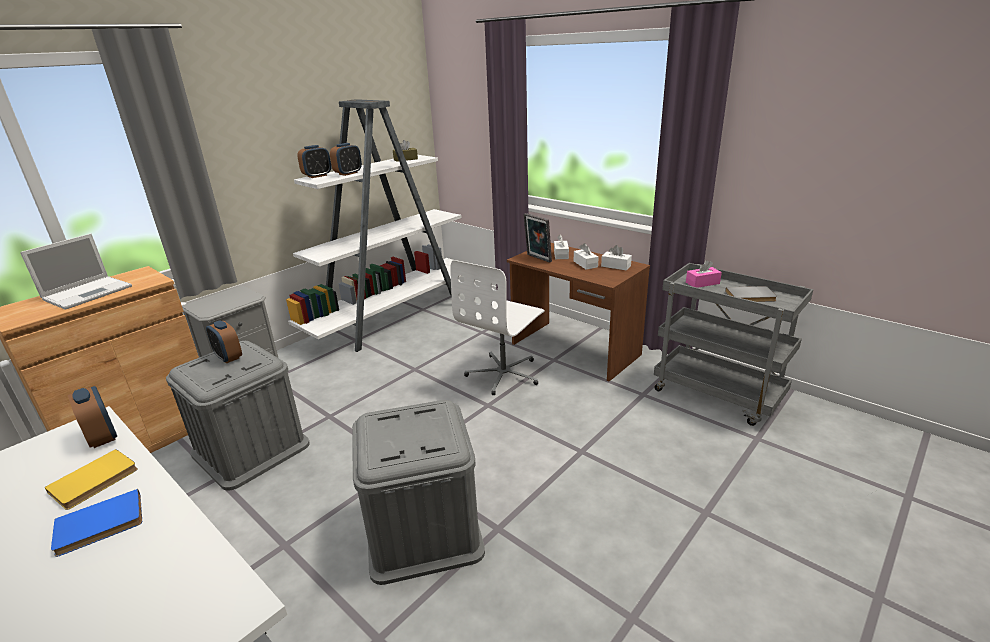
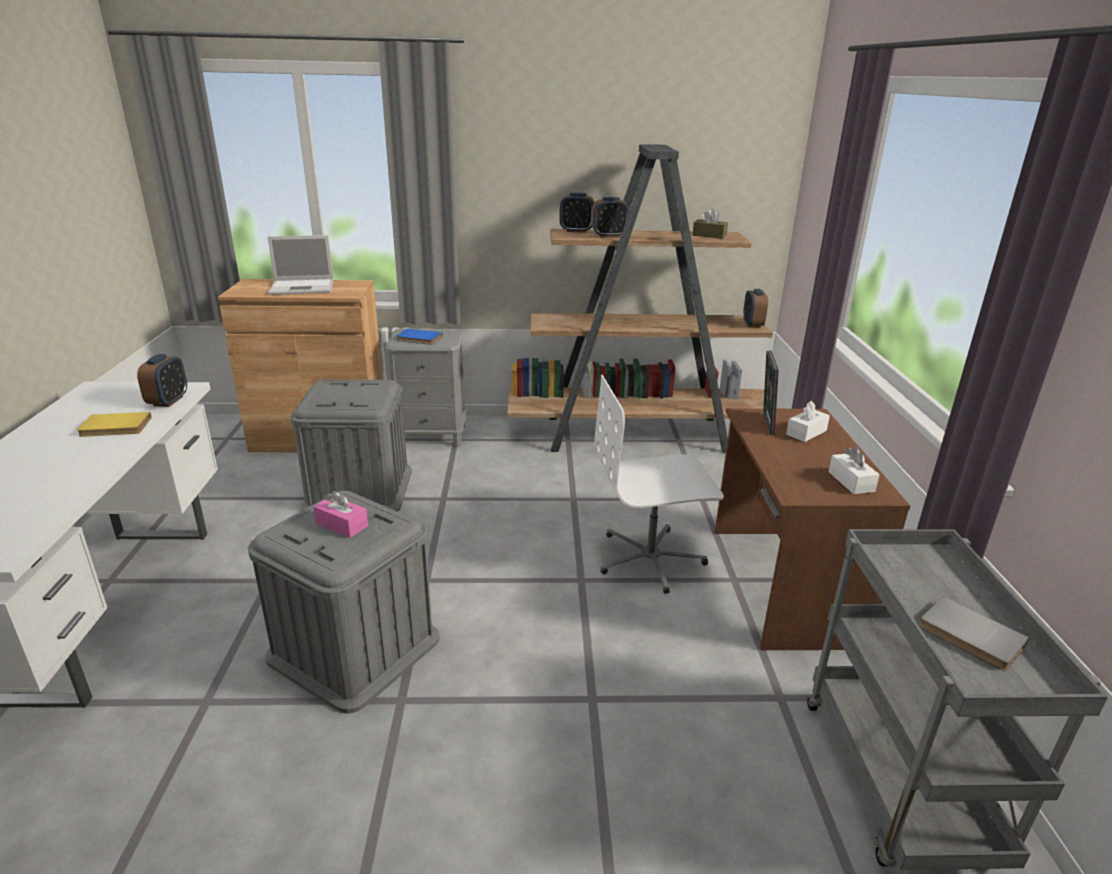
camera: 45 degrees right, 0 degrees up
blue book [51,489,142,557] -> blue book moved to [397,329,443,345]
alarm clock [206,320,242,363] -> alarm clock moved to [743,289,768,328]
white bookcase [286,99,462,352] -> brown bookcase [507,144,777,453]
white tissue box [574,243,599,270] -> none
pink tissue box [686,260,722,288] -> pink tissue box moved to [313,491,368,538]

